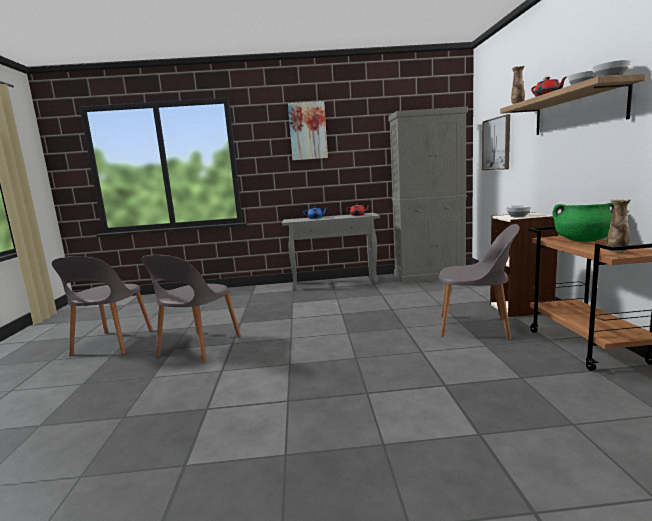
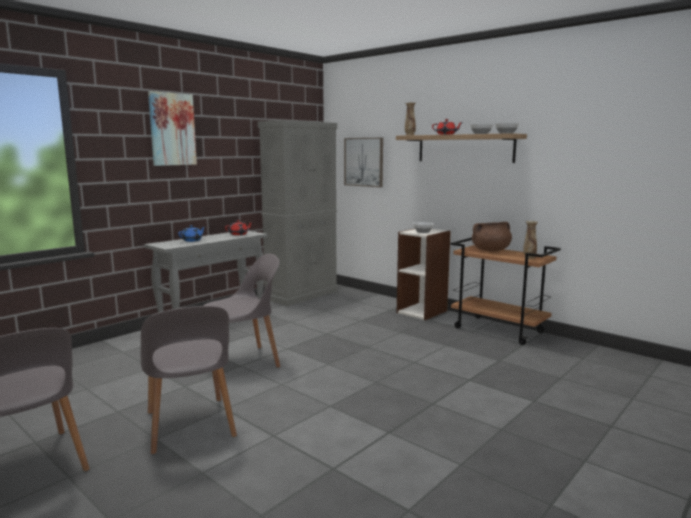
camera: 45 degrees left, 0 degrees up
grey chair [439,224,520,340] -> grey chair moved to [203,254,280,368]
green cooking pot [552,203,613,242] -> brown cooking pot [472,222,512,251]

